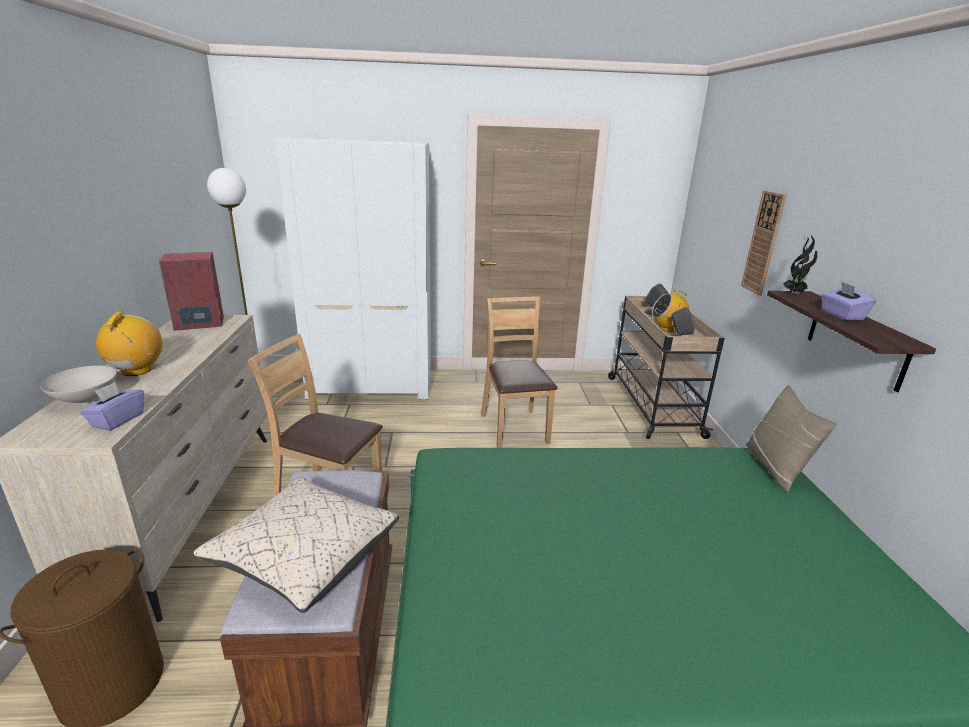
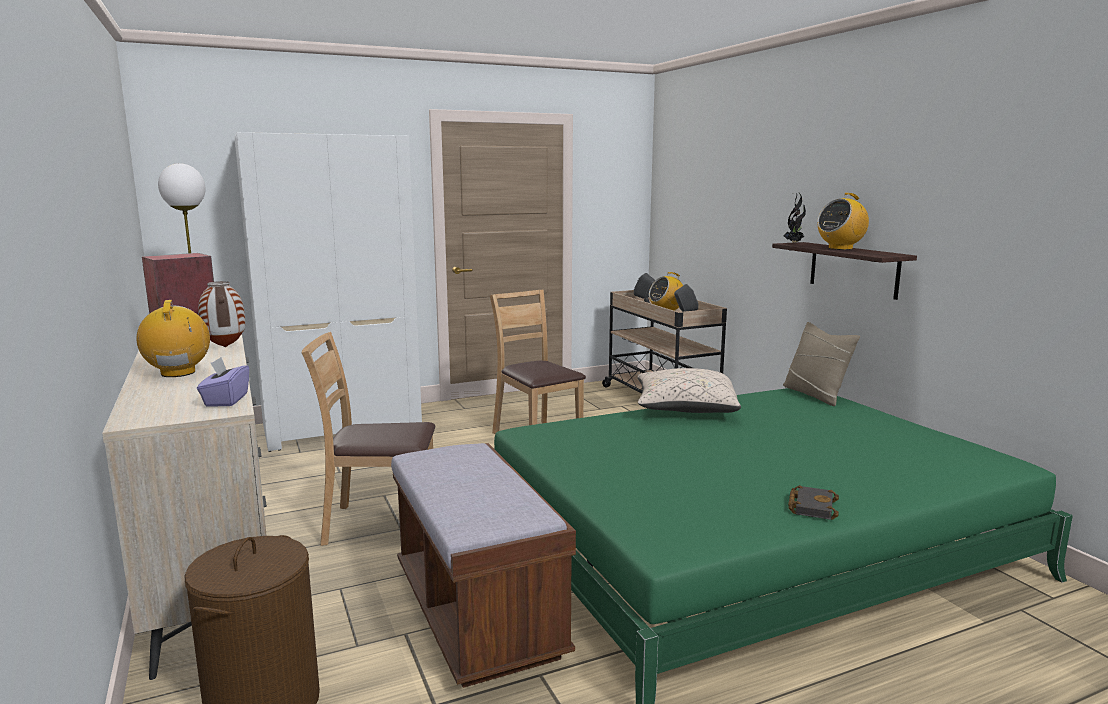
camera: 20 degrees left, 10 degrees down
white bowl [40,366,117,404] -> none
beige pillow [194,476,399,613] -> beige pillow moved to [637,368,741,413]
wall clock [741,191,787,296] -> none
purple tissue box [821,282,876,320] -> radio [818,193,869,250]
none -> vase [198,281,245,347]
none -> black book [788,485,839,520]

